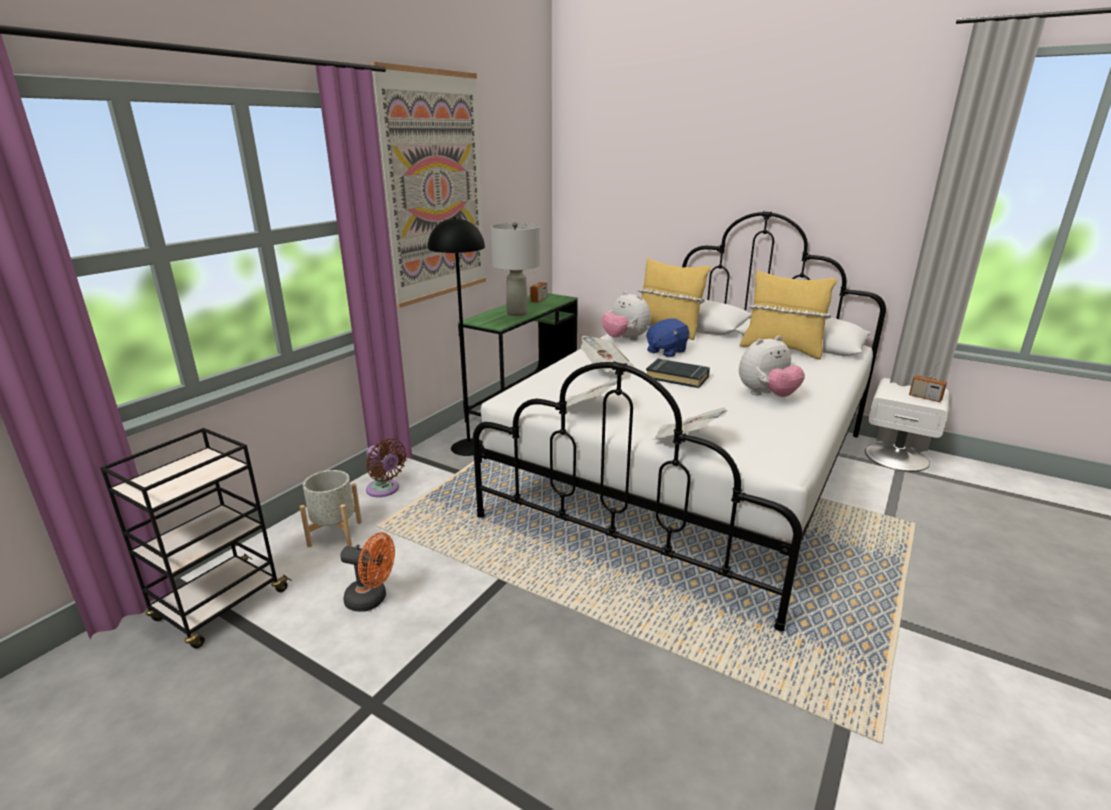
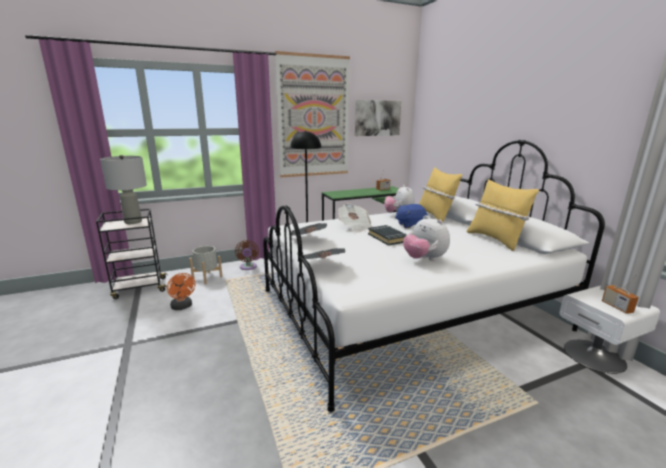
camera: 35 degrees right, 5 degrees down
grey table lamp [491,222,540,316] -> grey table lamp moved to [100,155,147,224]
plush toy [739,336,805,397] -> plush toy turned 45 degrees clockwise [403,215,450,261]
none -> picture [355,100,402,136]

